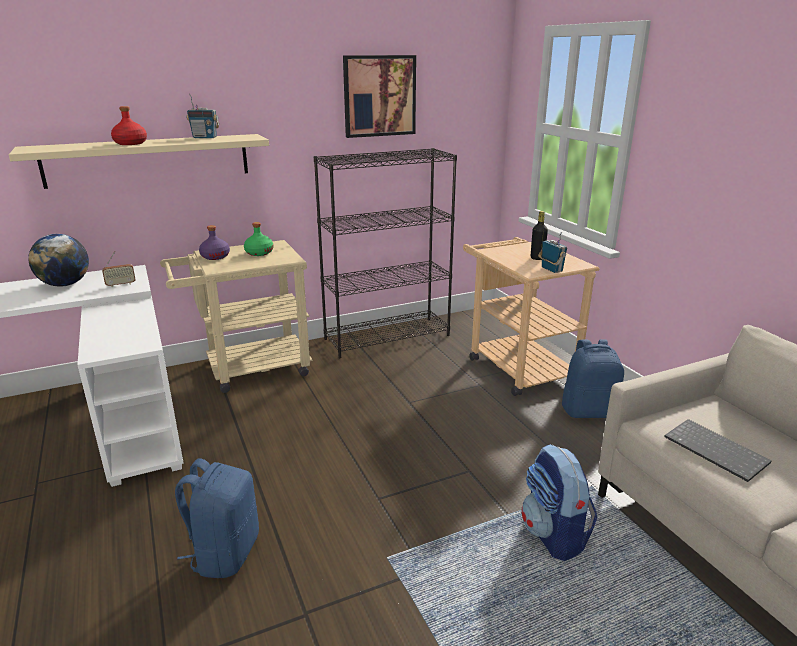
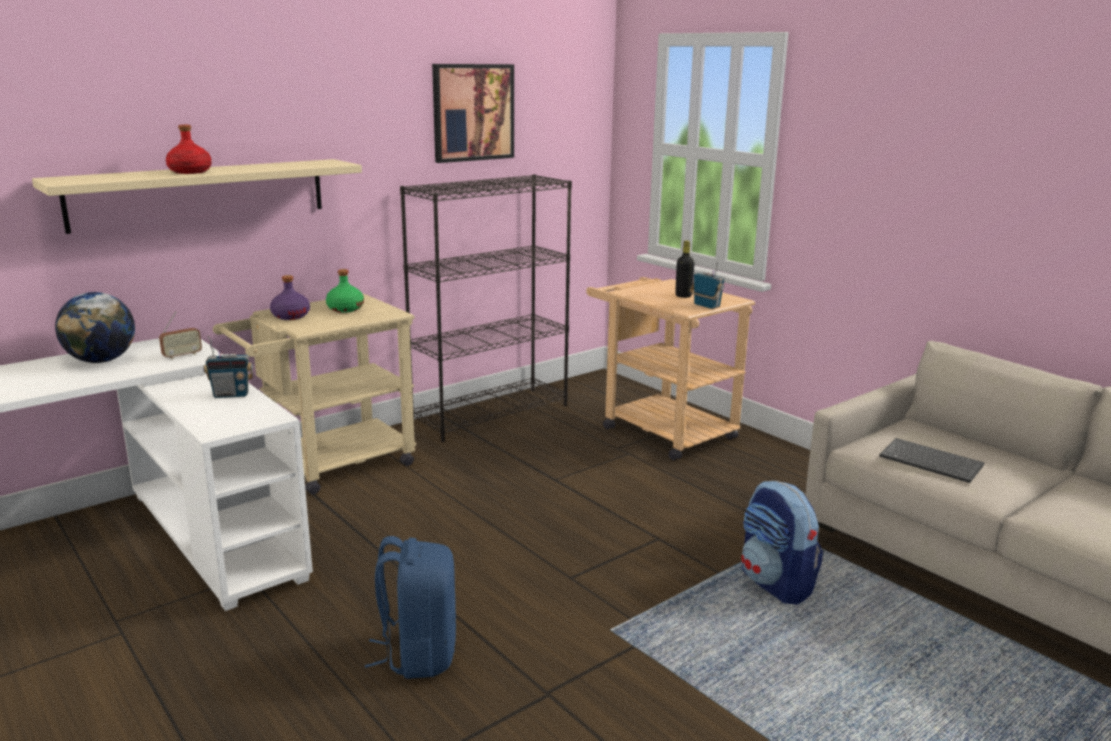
camera: 15 degrees left, 5 degrees down
radio [186,94,219,138] -> radio moved to [203,336,253,398]
blue backpack [562,339,624,418] -> none

